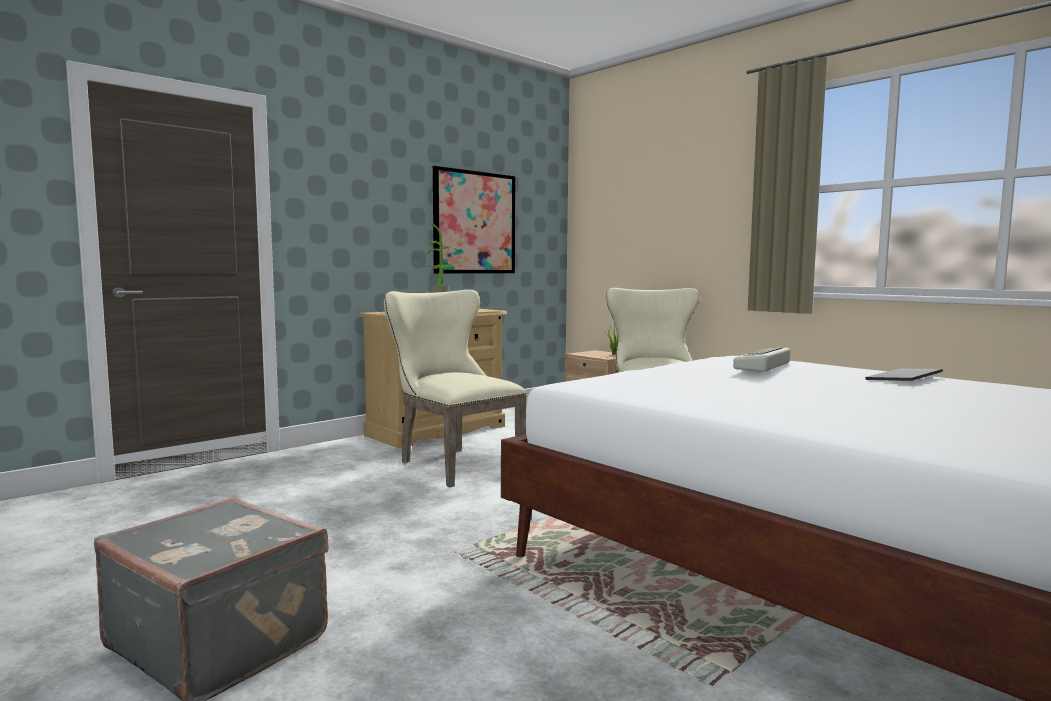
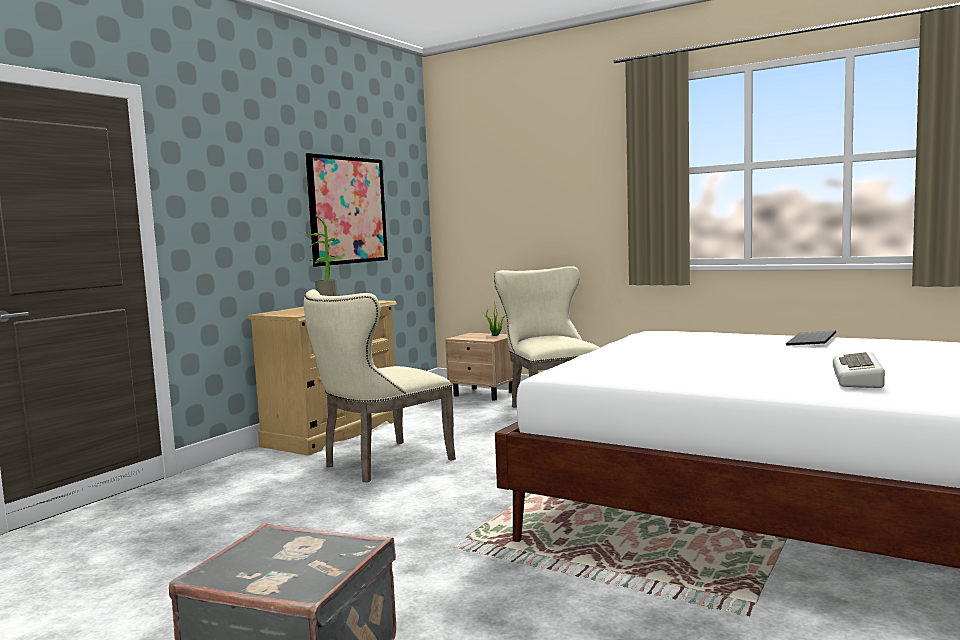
camera: 15 degrees left, 0 degrees up
beige chair [384,290,527,487] -> beige chair turned 75 degrees counterclockwise [304,289,456,483]
keyboard [733,347,790,372] -> keyboard moved to [833,352,885,388]

